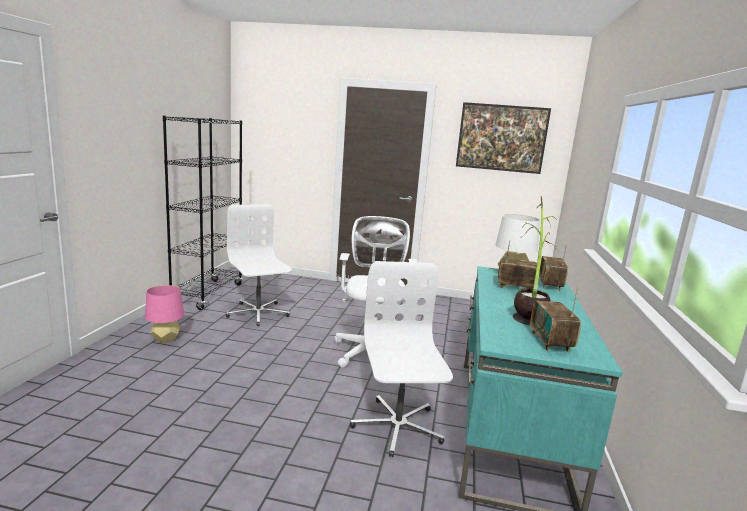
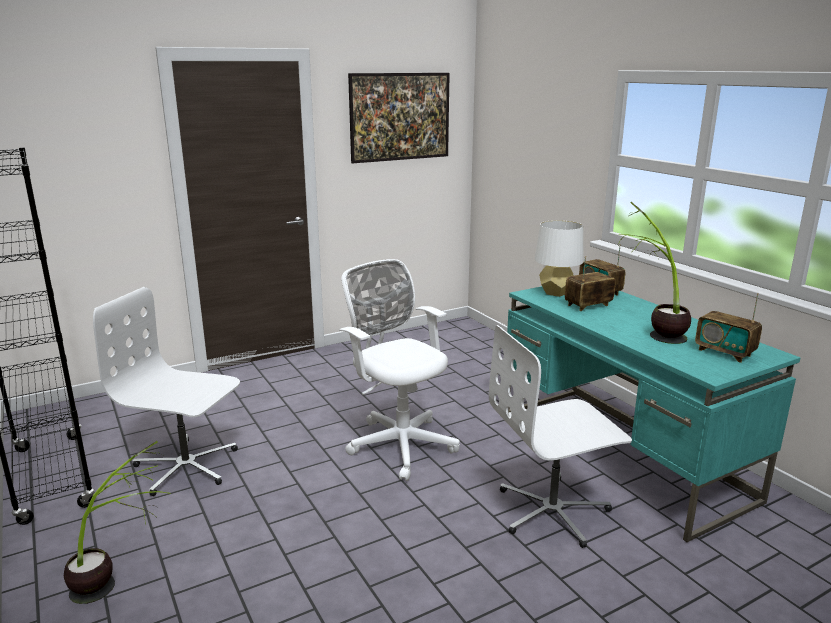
camera: 40 degrees left, 5 degrees up
pink table lamp [145,285,184,343] -> potted plant [64,441,171,604]
white office chair [350,261,453,457] -> white office chair turned 60 degrees counterclockwise [489,325,632,548]

